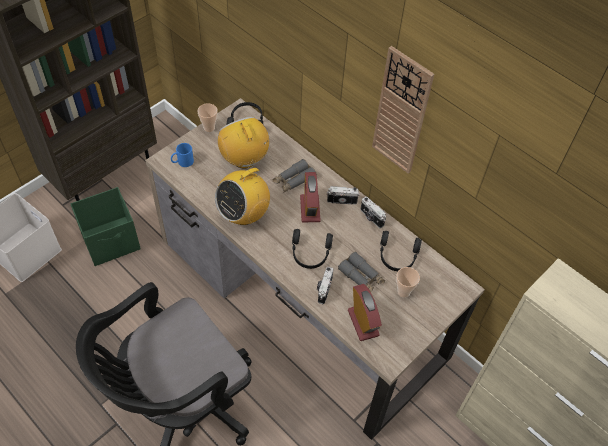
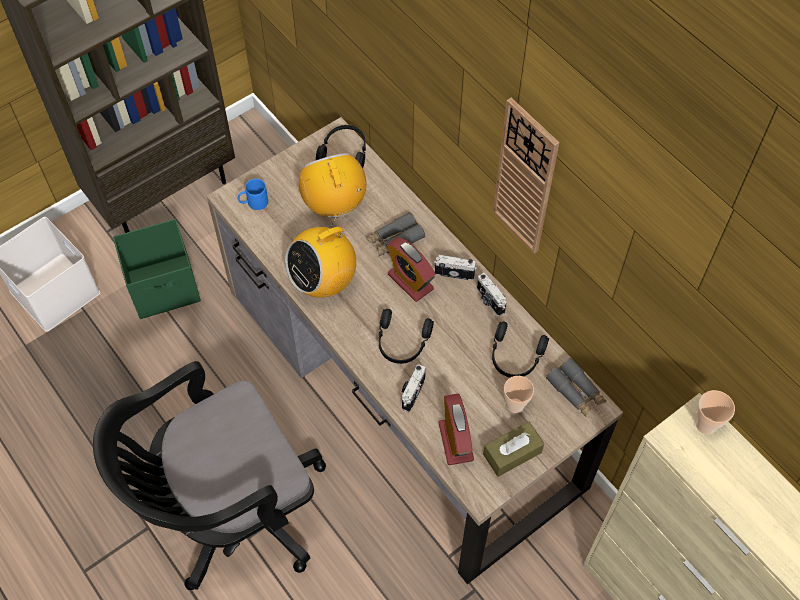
camera: 10 degrees right, 5 degrees up
cup [198,103,218,132] -> cup moved to [696,390,735,434]
alarm clock [300,172,321,222] -> alarm clock turned 45 degrees counterclockwise [387,237,435,302]
grey binoculars [338,252,385,292] -> grey binoculars moved to [546,358,606,417]
none -> brown tissue box [483,421,544,477]

